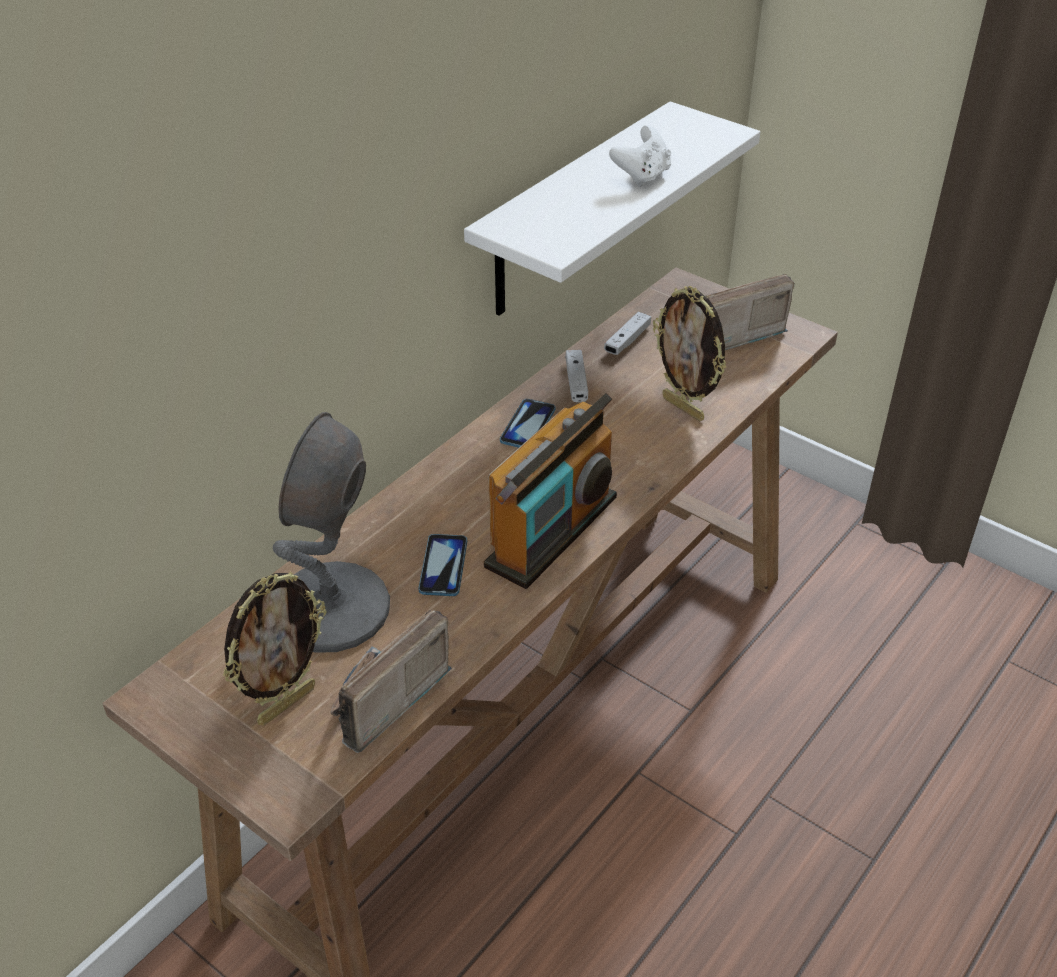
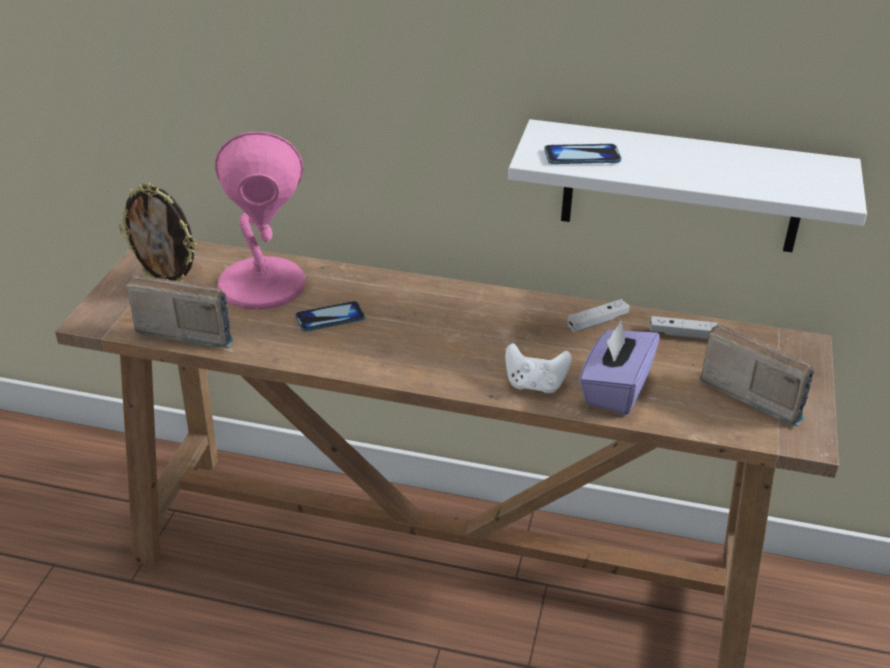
camera: 65 degrees right, 5 degrees down
grey table lamp [273,412,390,652] -> pink table lamp [215,132,305,310]
radio [484,393,617,589] -> none
phone [500,399,555,448] -> phone moved to [544,144,621,164]
white game controller [609,126,671,187] -> white game controller moved to [505,343,572,394]
picture frame [653,286,726,421] -> purple tissue box [579,321,660,415]

